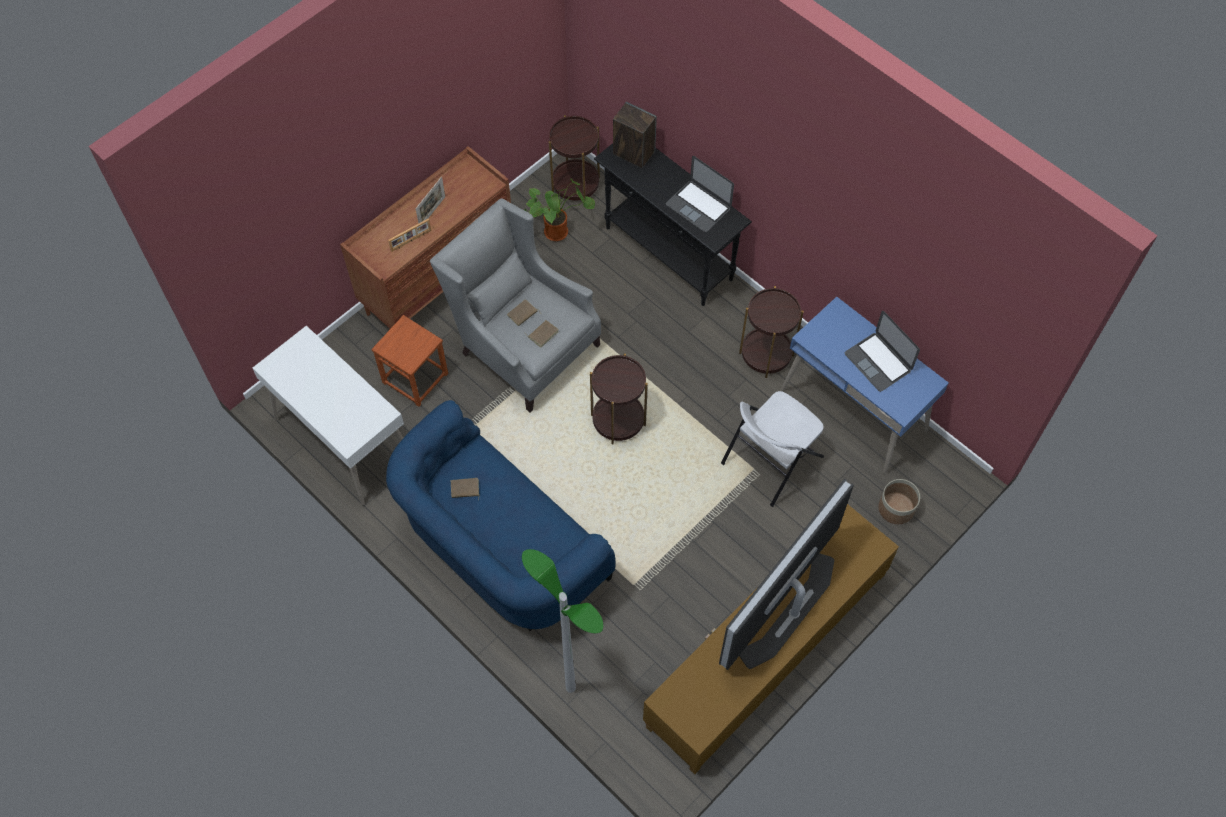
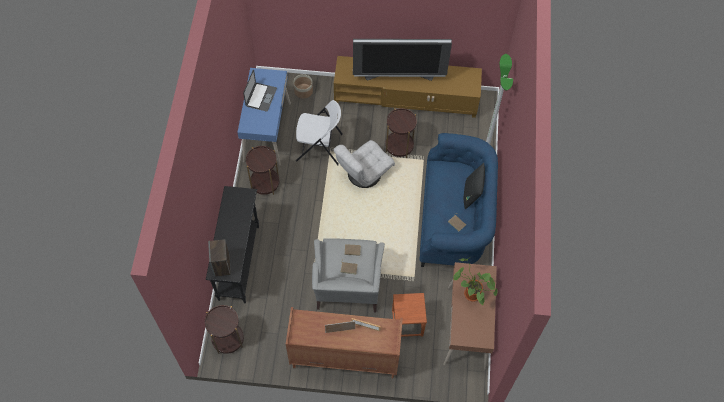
camera: 130 degrees left, 0 degrees up
white desk [253,326,404,505] -> brown desk [443,262,497,370]
potted plant [524,178,595,241] -> potted plant moved to [453,257,498,305]
brown side table [590,354,648,444] -> brown side table moved to [385,108,417,158]
laptop [666,156,734,232] -> none
none -> grey armchair [334,140,395,188]
none -> black pillow [464,163,485,209]

